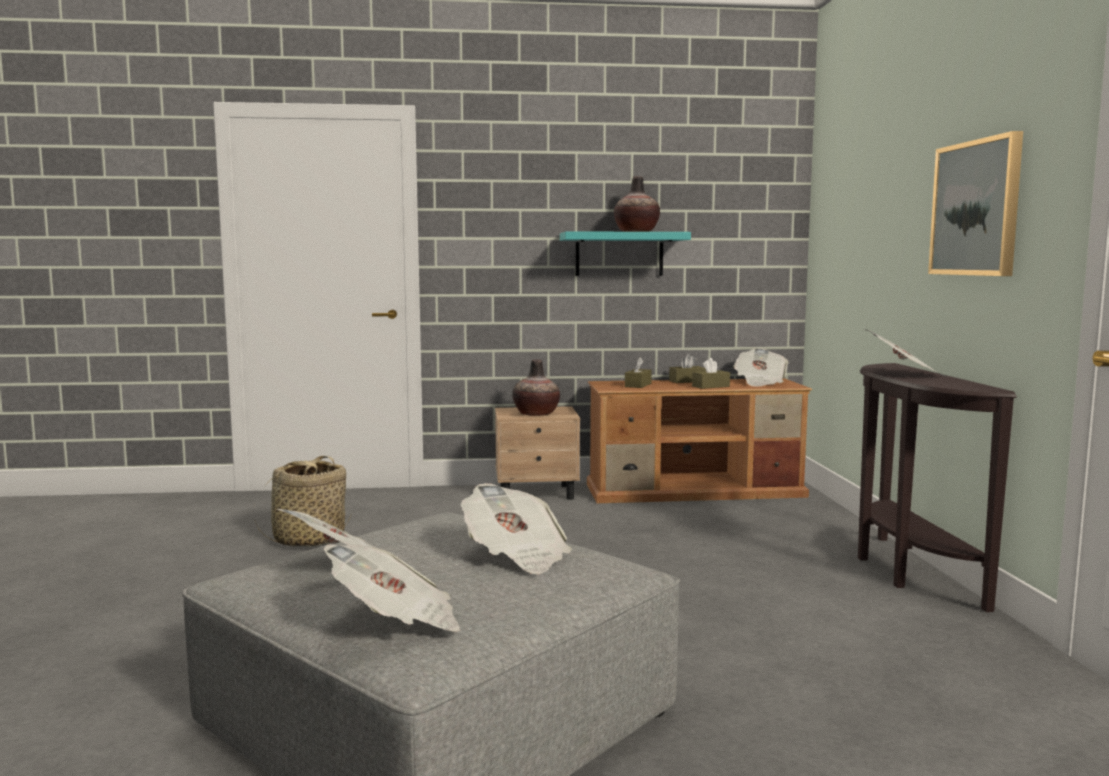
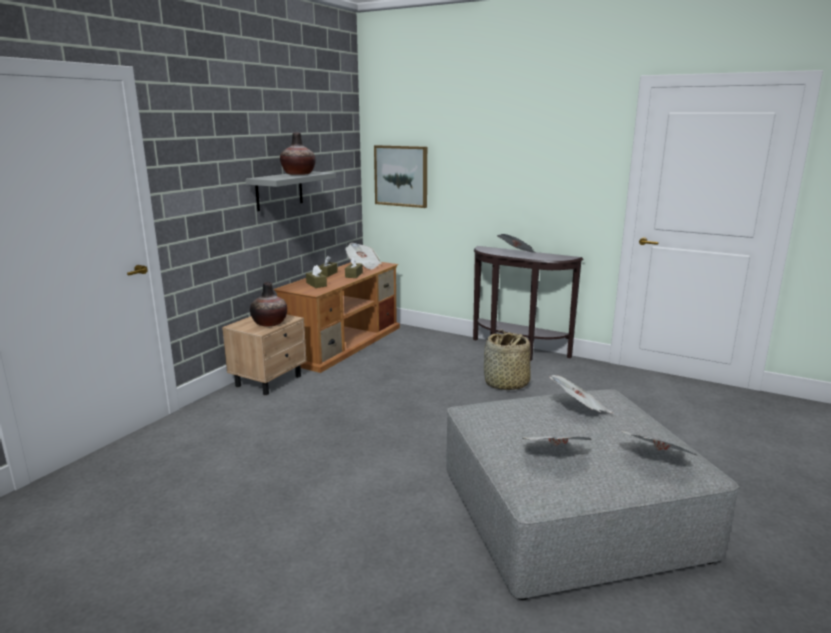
camera: 55 degrees left, 10 degrees up
basket [254,456,351,547] -> basket moved to [484,330,531,390]
turquoise shelf [560,231,691,276] -> grey shelf [246,171,336,211]
picture [928,131,1023,276] -> picture moved to [374,145,427,208]

